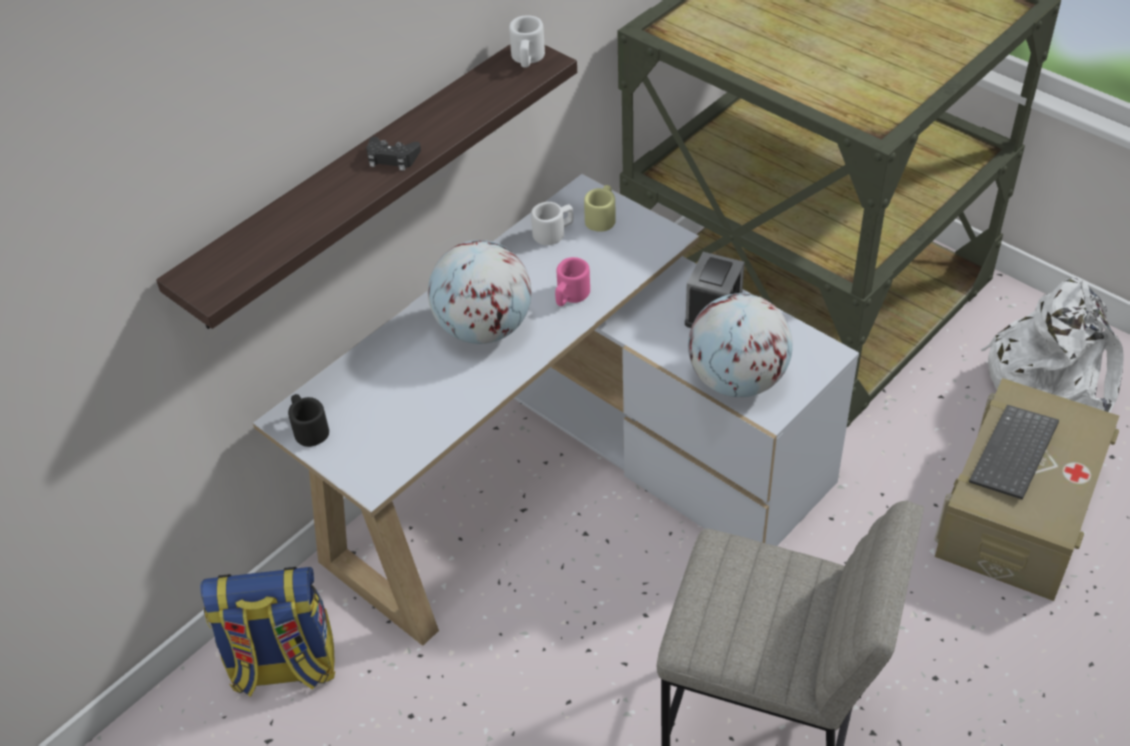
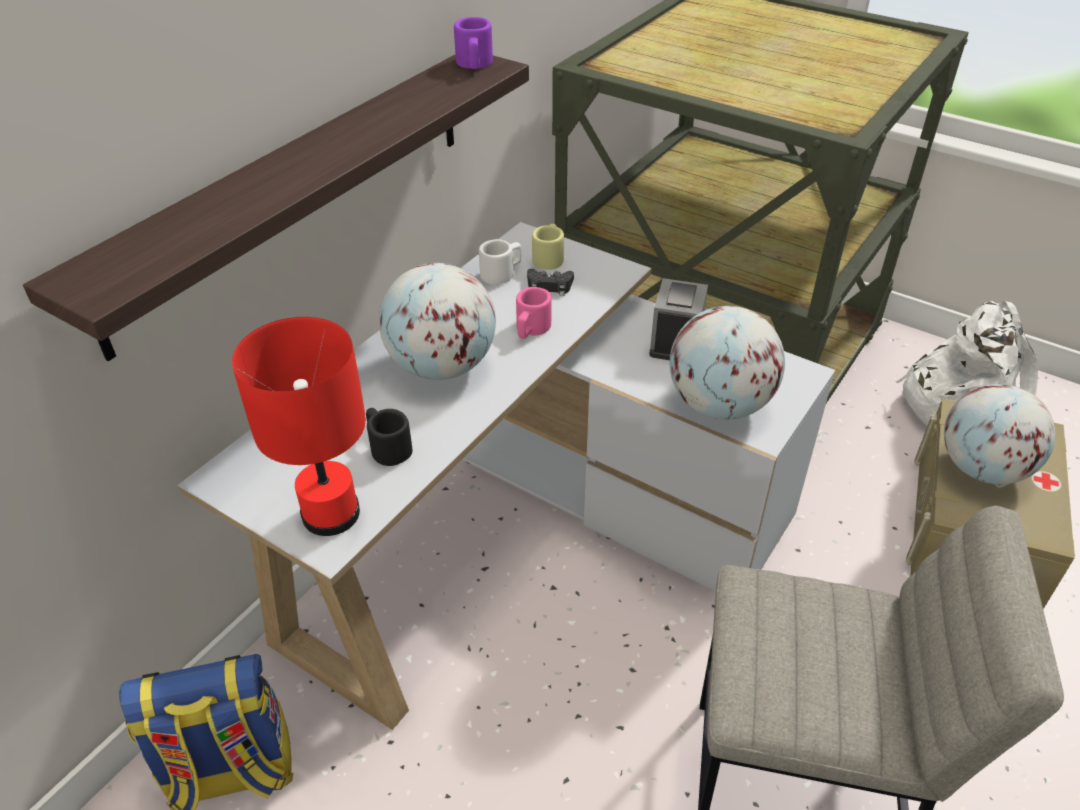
camera: 10 degrees left, 5 degrees down
black mug [288,394,329,447] -> black mug moved to [366,408,412,466]
black game controller [366,137,421,171] -> black game controller moved to [527,269,574,296]
white mug [509,15,545,68] -> purple mug [454,17,493,69]
keyboard [969,405,1059,500] -> globe [944,384,1056,484]
none -> red table lamp [232,317,366,536]

